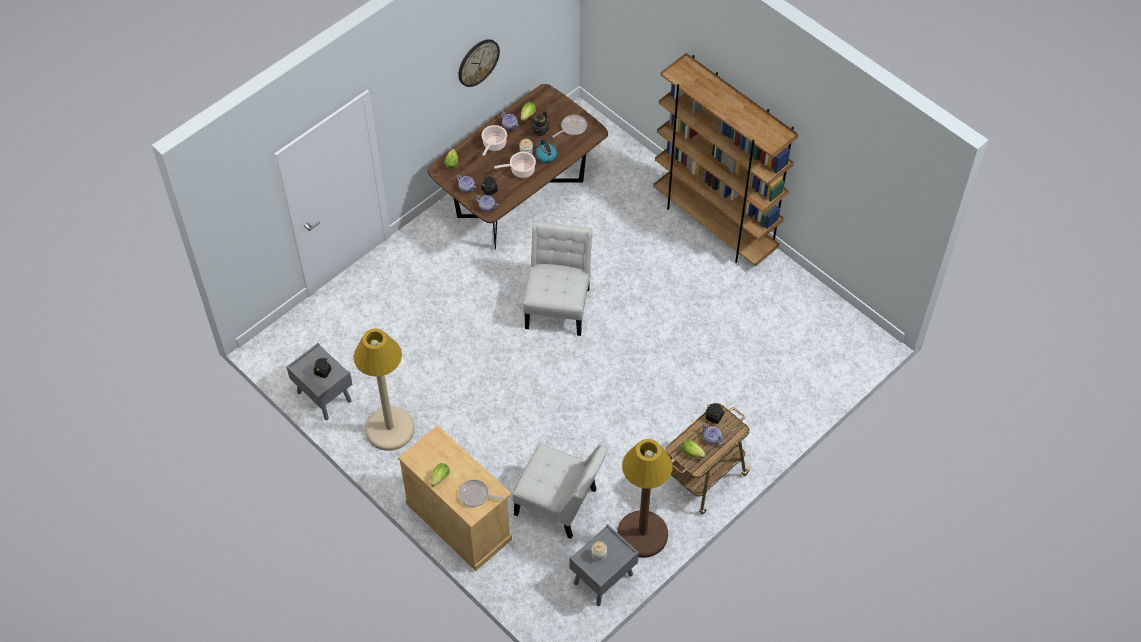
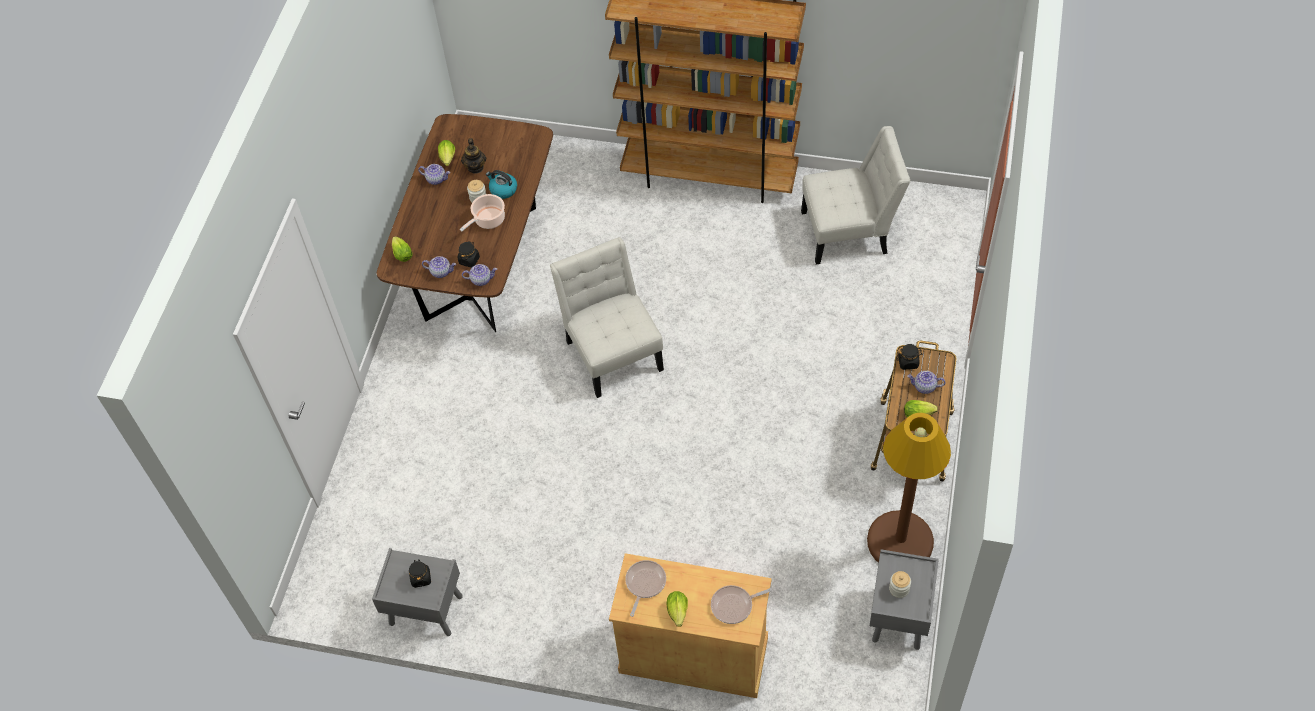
camera: 30 degrees left, 0 degrees up
beige floor lamp [353,328,415,451] -> none
wall clock [458,39,500,87] -> none
cooking pot [482,125,507,156] -> none
white chair [513,444,609,539] -> white chair moved to [801,126,910,265]
frying pan [552,115,587,138] -> frying pan moved to [625,560,666,617]

